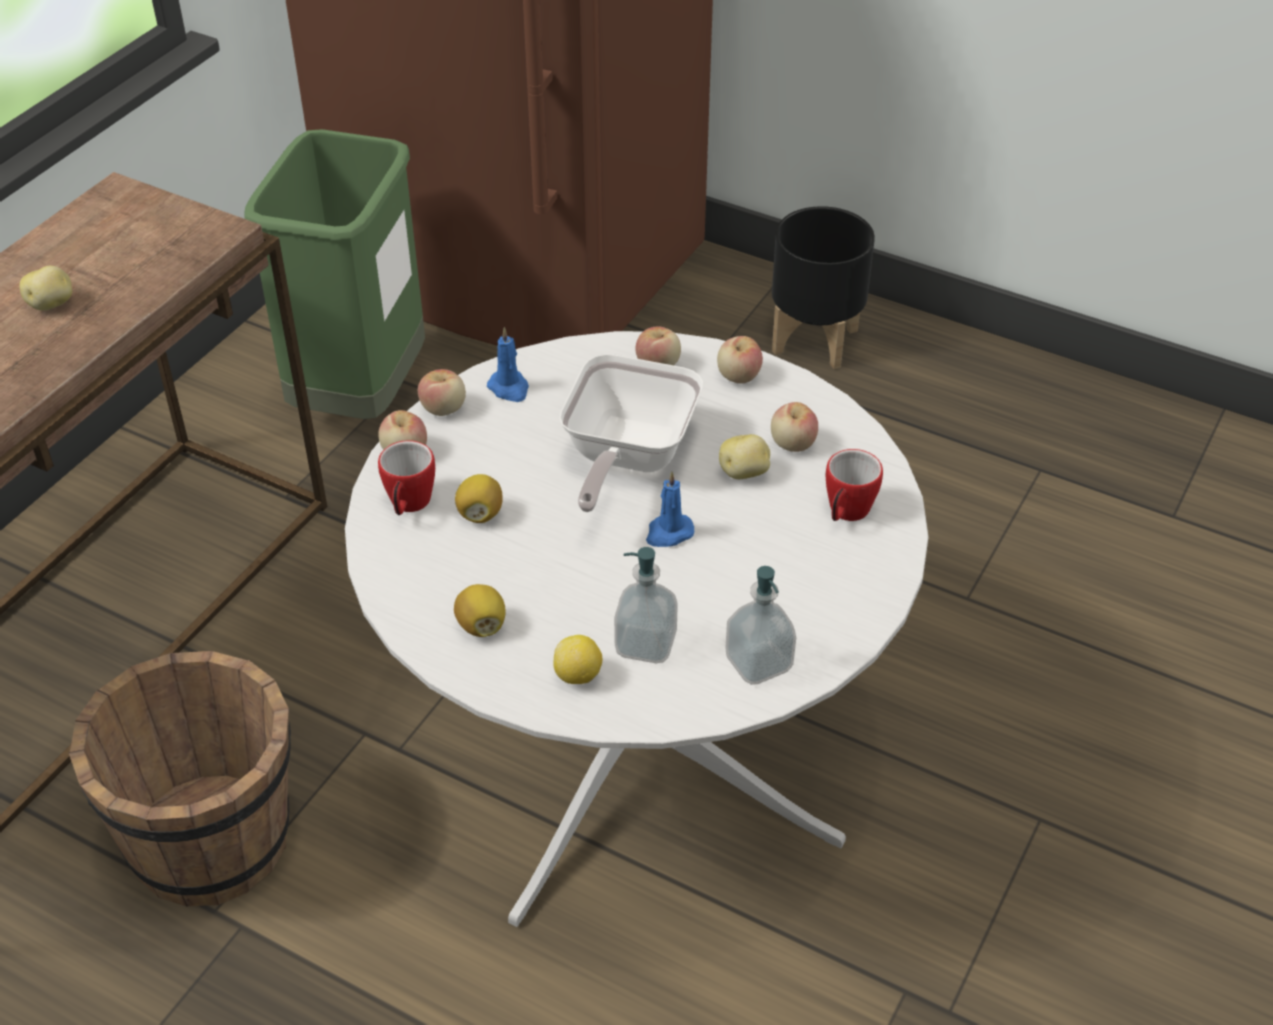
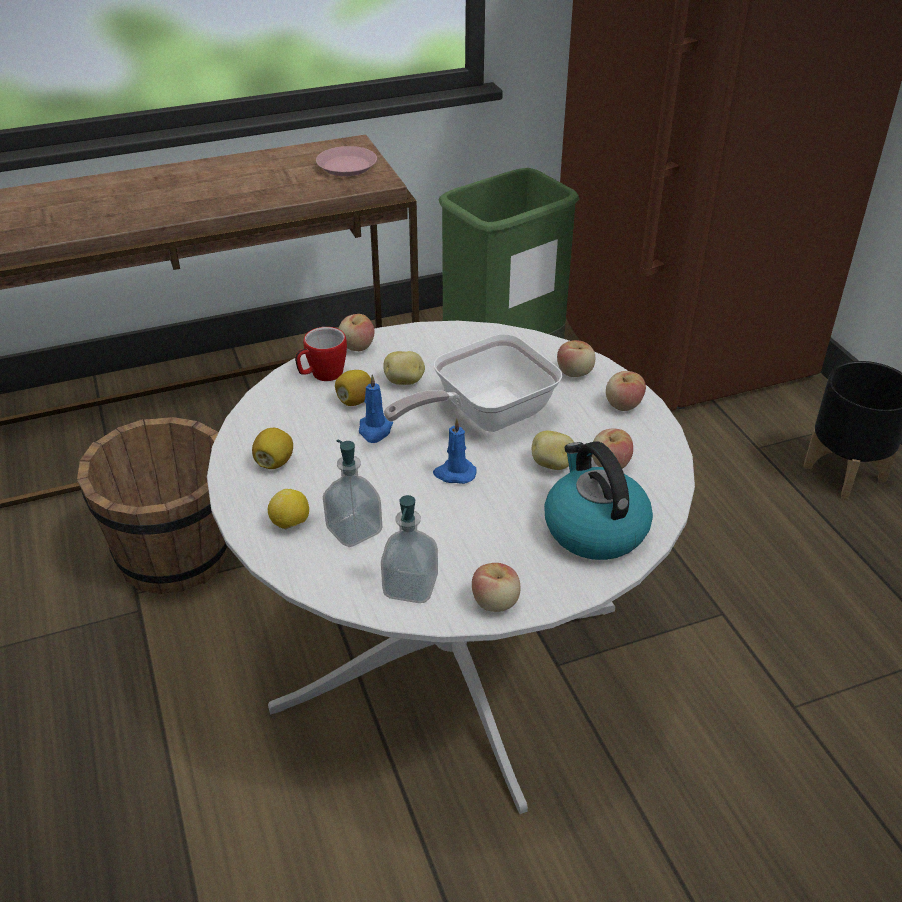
camera: 40 degrees right, 5 degrees down
potato [19,266,72,311] -> potato moved to [383,351,425,385]
apple [418,369,466,416] -> apple moved to [472,563,520,612]
blue candle [487,327,529,402] -> blue candle moved to [359,375,393,443]
mug [825,449,883,521] -> kettle [544,442,653,560]
none -> pink plate [316,146,377,176]

